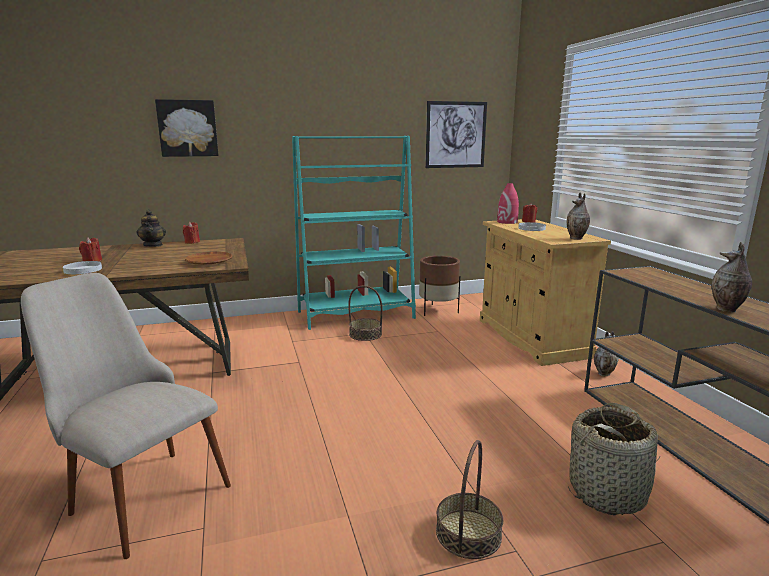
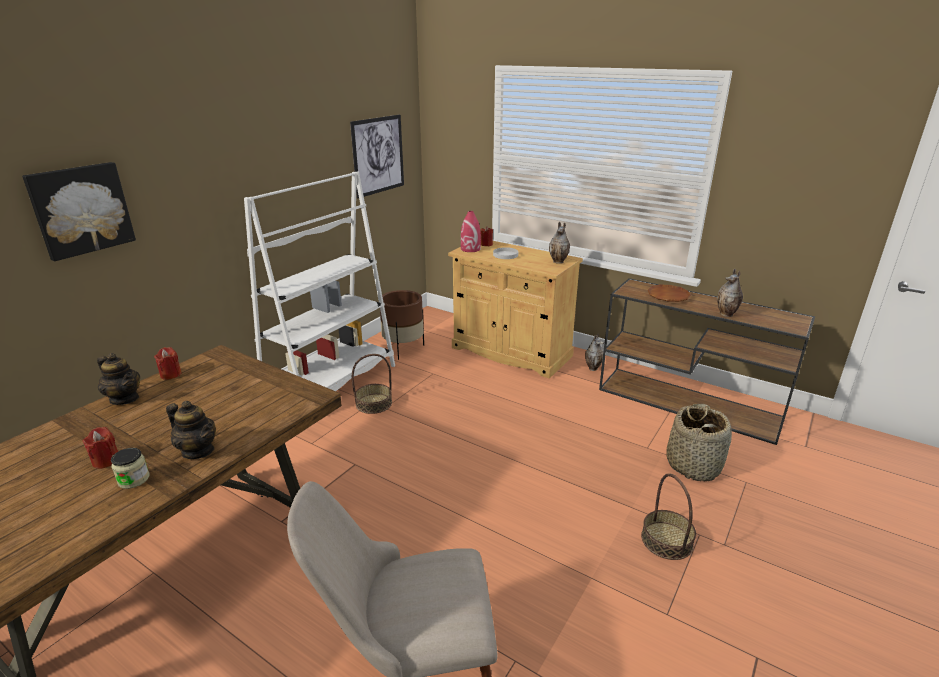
camera: 40 degrees left, 10 degrees up
white plate [63,261,102,274] -> jar [111,448,149,489]
brown plate [185,252,232,265] -> brown plate moved to [647,285,691,302]
turquoise bookcase [292,136,416,330] -> white bookcase [244,172,395,391]
none -> teapot [166,401,216,459]

